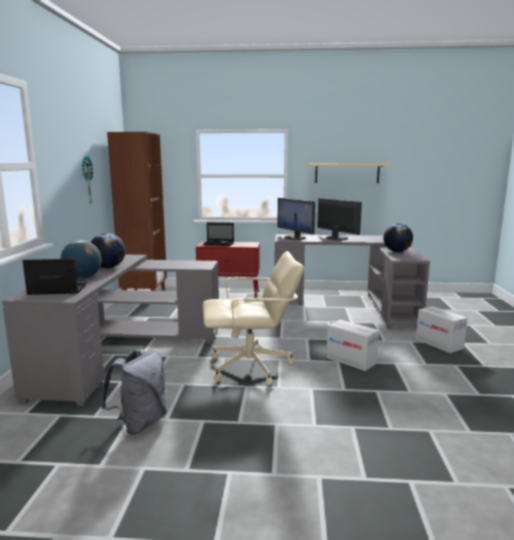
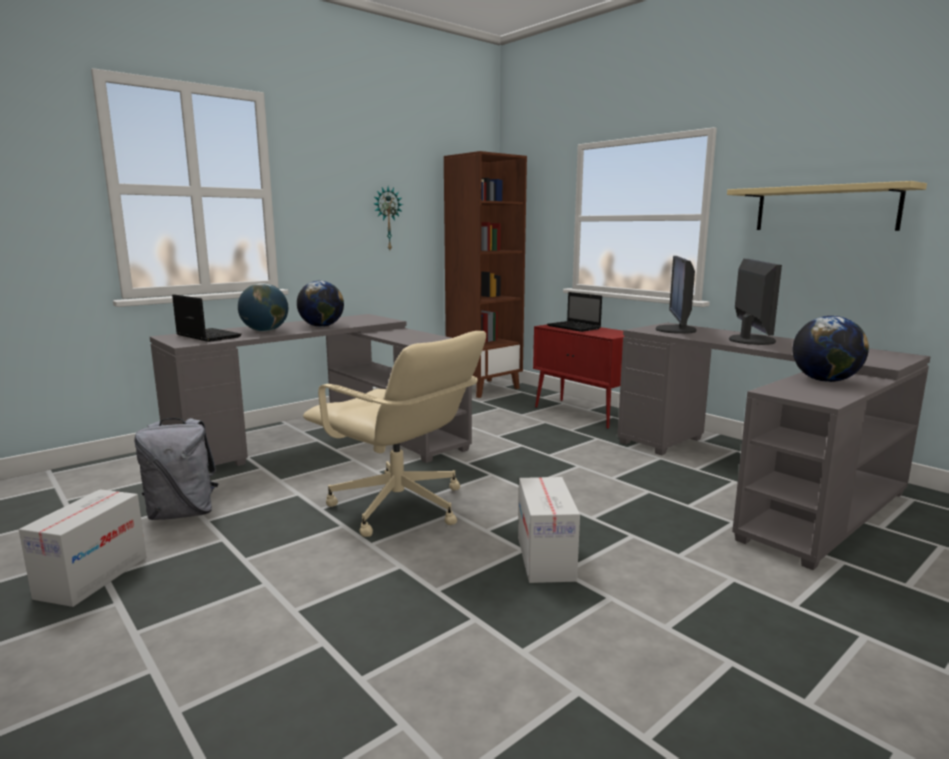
camera: 45 degrees right, 0 degrees up
cardboard box [416,306,468,353] -> cardboard box moved to [19,489,146,607]

